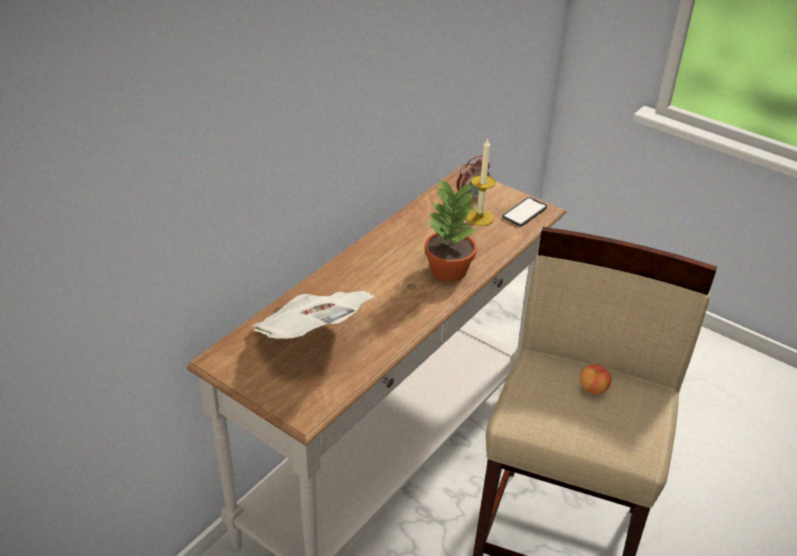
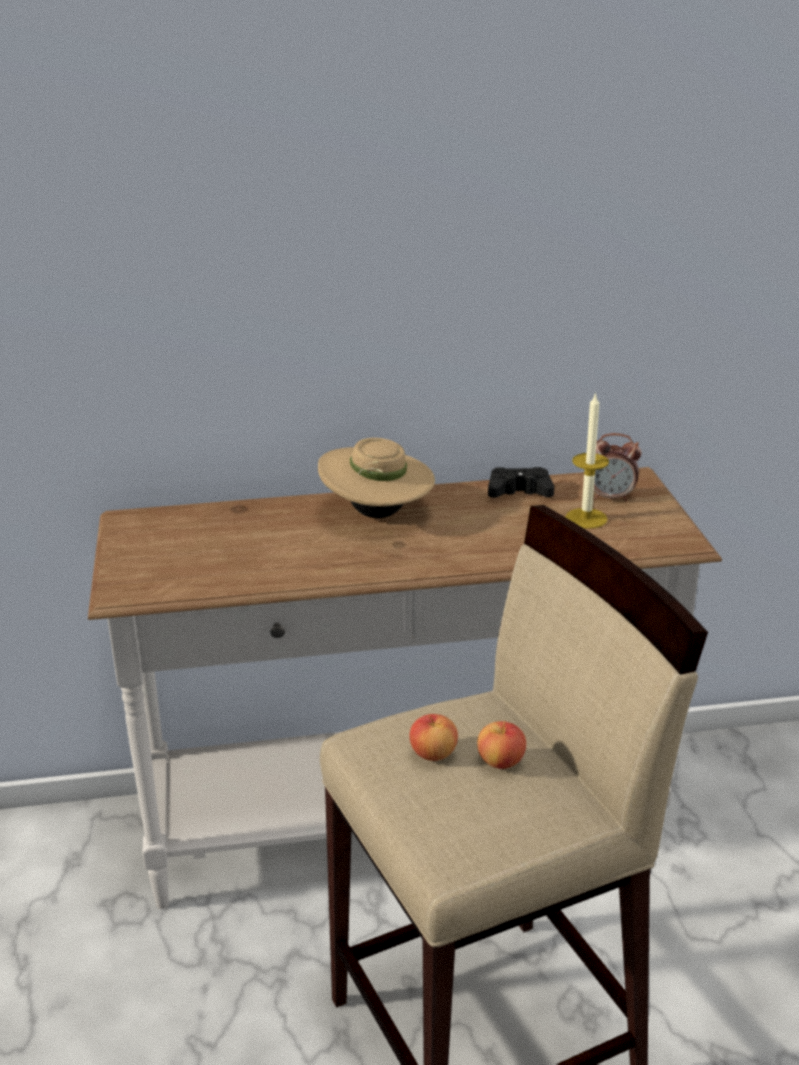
camera: 45 degrees right, 10 degrees down
newspaper [252,291,374,339] -> none
potted plant [425,178,477,282] -> none
phone [502,197,547,226] -> none
none -> beige hat [318,438,435,518]
none -> apple [409,714,458,761]
none -> black game controller [488,467,554,498]

